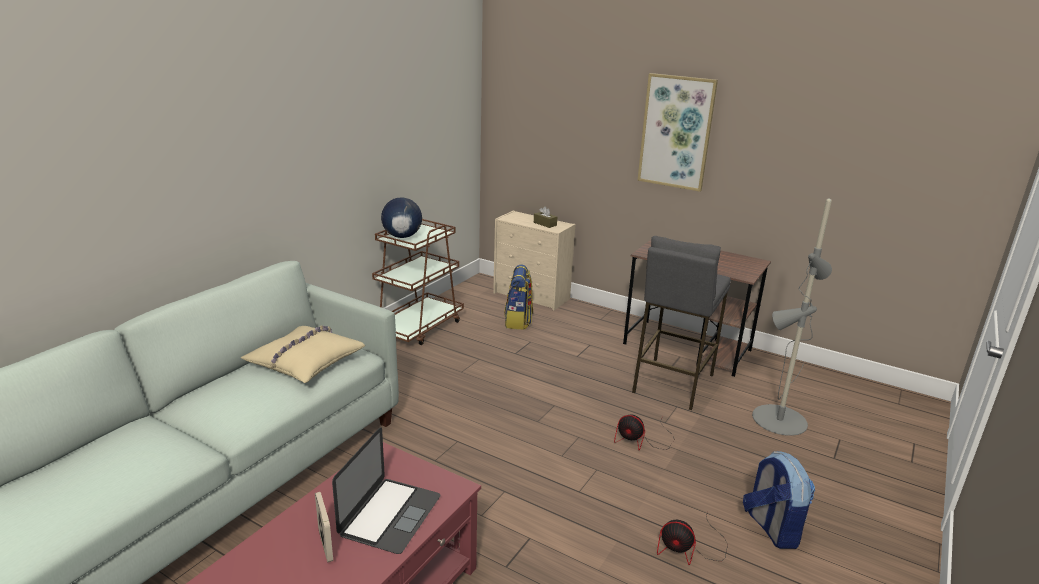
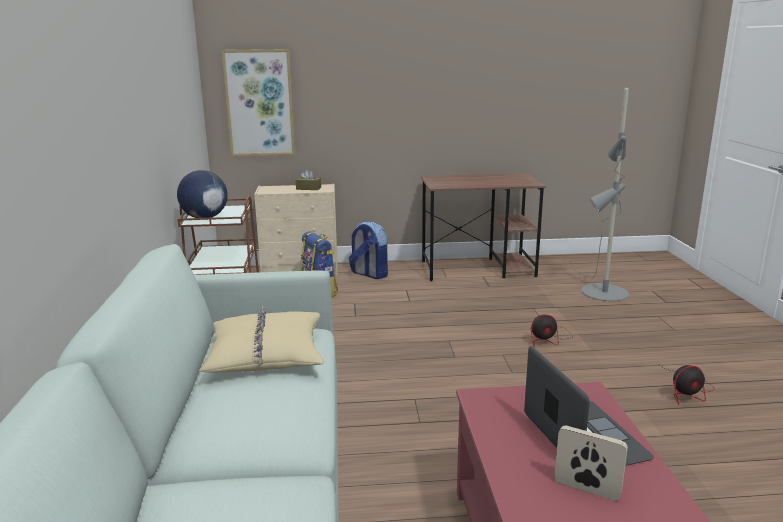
camera: 35 degrees left, 5 degrees down
grey stool [632,236,731,410] -> none
picture [637,73,718,192] -> picture moved to [222,49,295,156]
backpack [743,451,815,549] -> backpack moved to [349,221,388,279]

